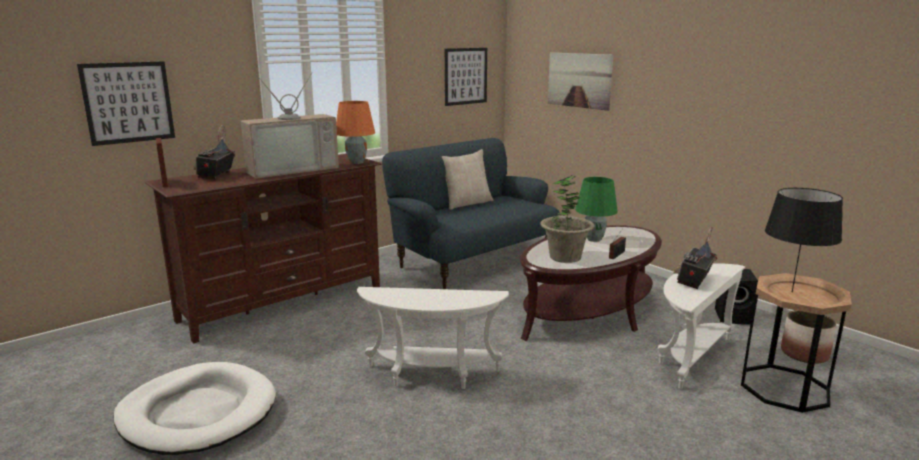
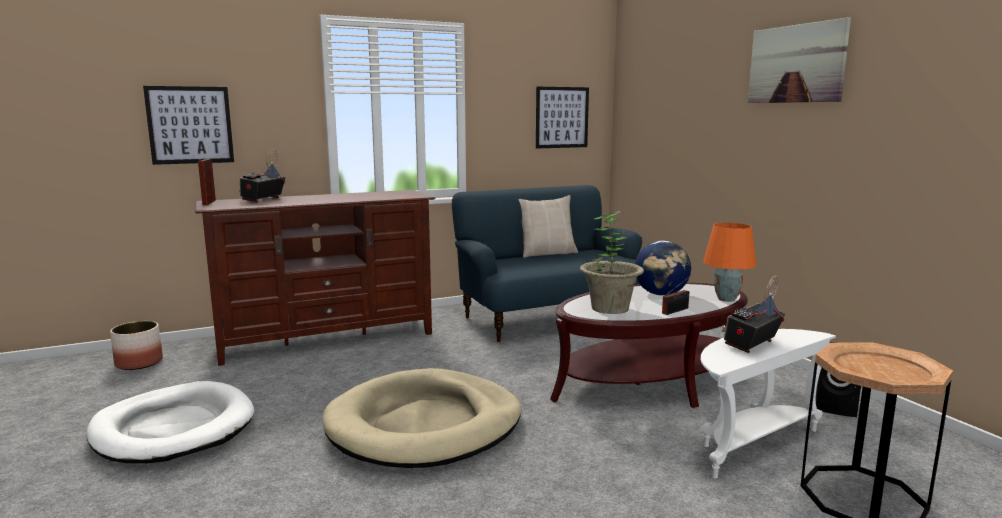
camera: 15 degrees right, 5 degrees down
television [241,73,339,178] -> none
orange table lamp [336,101,375,164] -> orange table lamp moved to [703,223,757,302]
white side table [357,287,509,389] -> beige dog bed [322,368,522,468]
picture [548,52,613,111] -> picture moved to [748,17,851,103]
green table lamp [575,177,618,242] -> globe [635,241,691,296]
black table lamp [765,188,843,292] -> none
planter [781,310,837,364] -> planter moved to [110,321,163,370]

